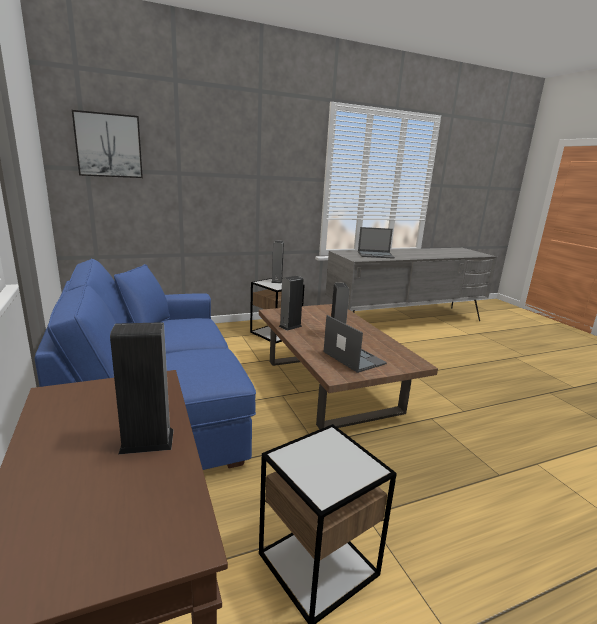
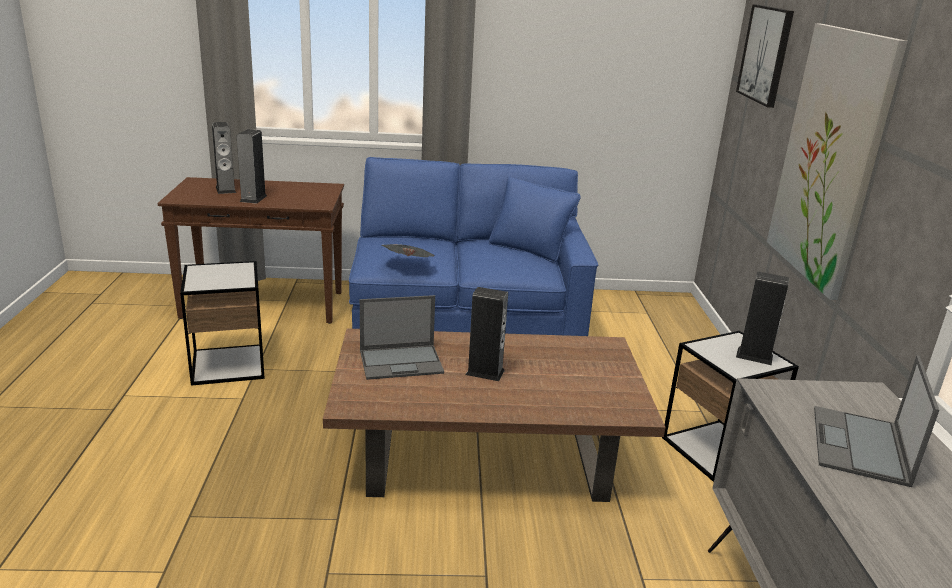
camera: 110 degrees right, 5 degrees up
speaker [279,276,303,331] -> speaker moved to [212,122,236,194]
none -> newspaper [382,244,435,257]
none -> picture [767,23,908,300]

